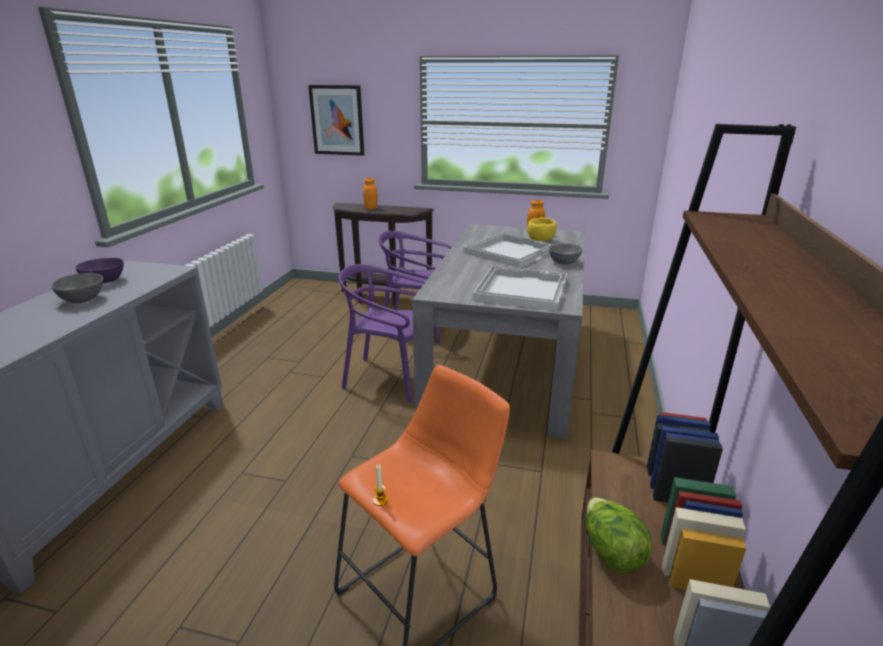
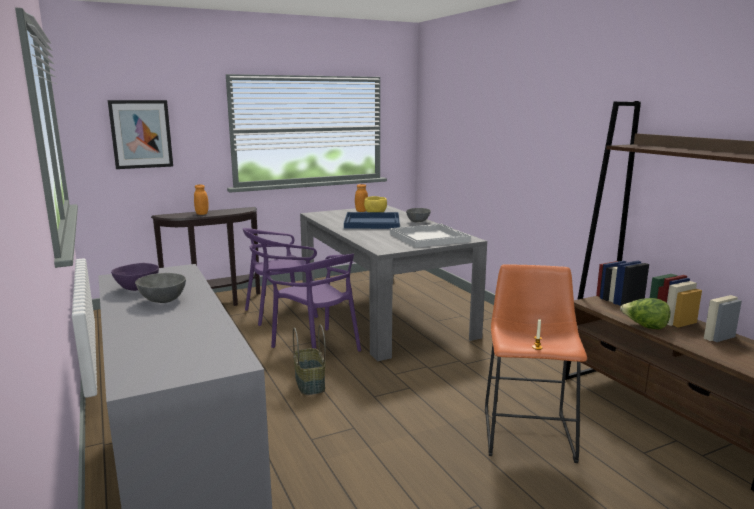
camera: 40 degrees left, 10 degrees down
purple chair [339,264,426,403] -> purple chair turned 105 degrees counterclockwise [265,254,361,352]
white tray [463,233,555,268] -> blue tray [344,212,400,229]
none -> basket [293,324,326,395]

